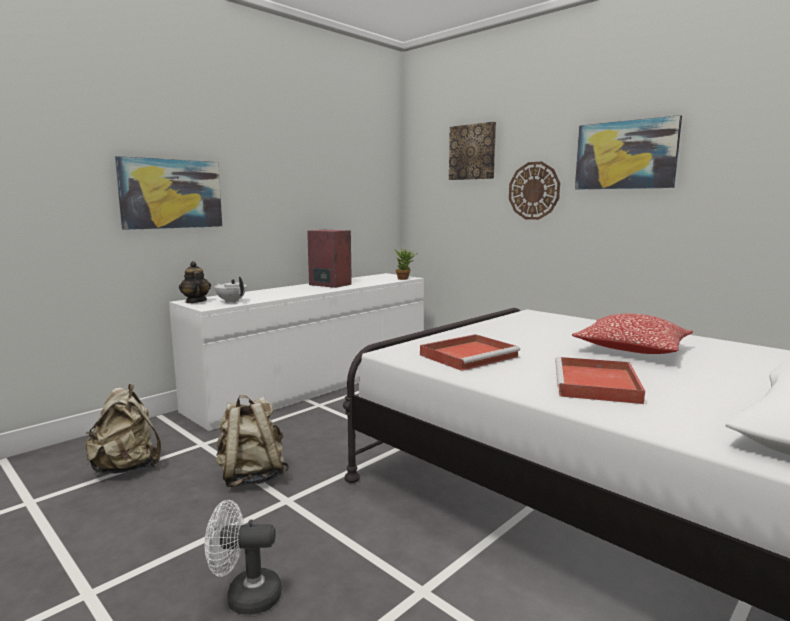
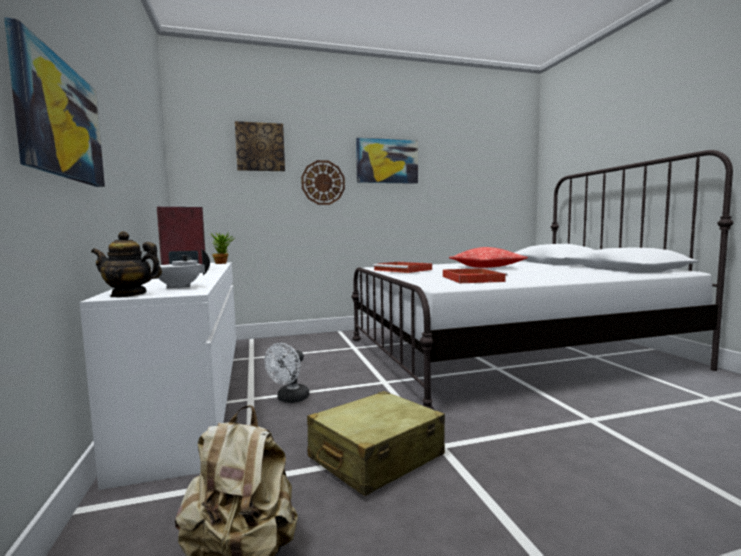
camera: 60 degrees left, 5 degrees down
white fan [205,500,282,615] -> white fan moved to [264,343,309,403]
beige backpack [216,395,289,487] -> beige suitcase [307,391,445,496]
red tray [555,357,645,404] -> red tray moved to [373,262,432,273]

